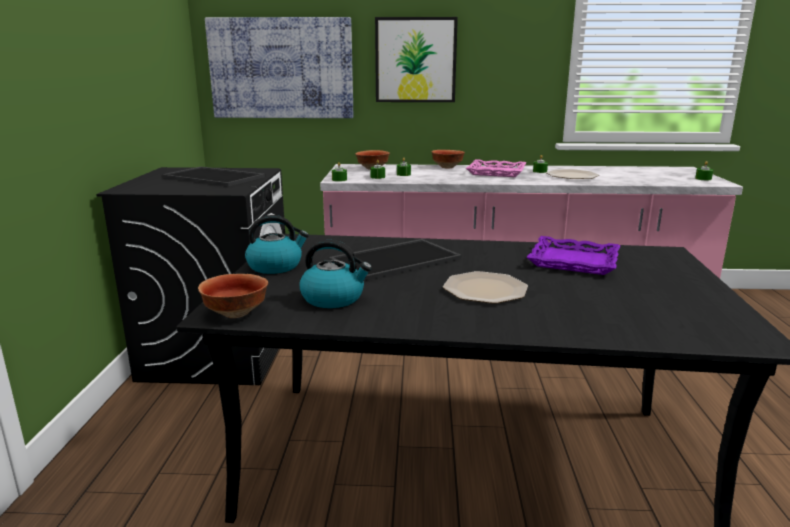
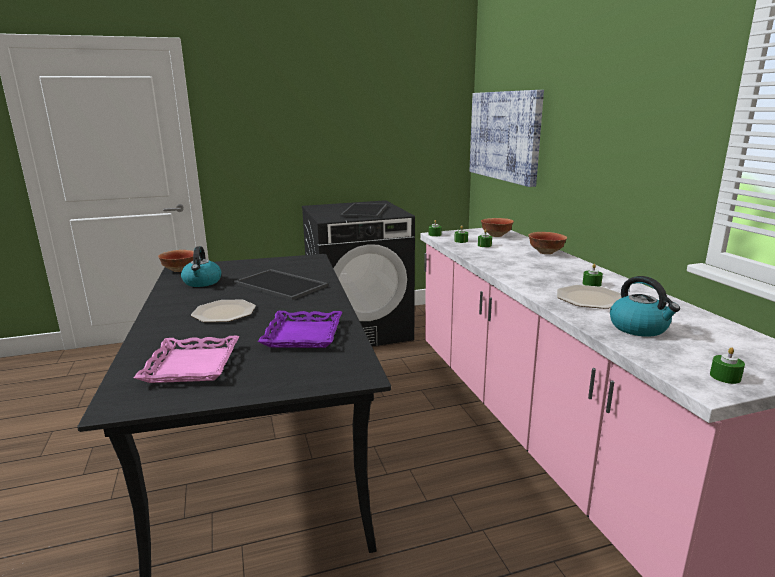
camera: 70 degrees right, 0 degrees up
kettle [245,215,309,274] -> kettle moved to [610,276,680,337]
picture [375,17,458,102] -> none
pink tray [466,159,526,177] -> pink tray moved to [134,336,239,383]

